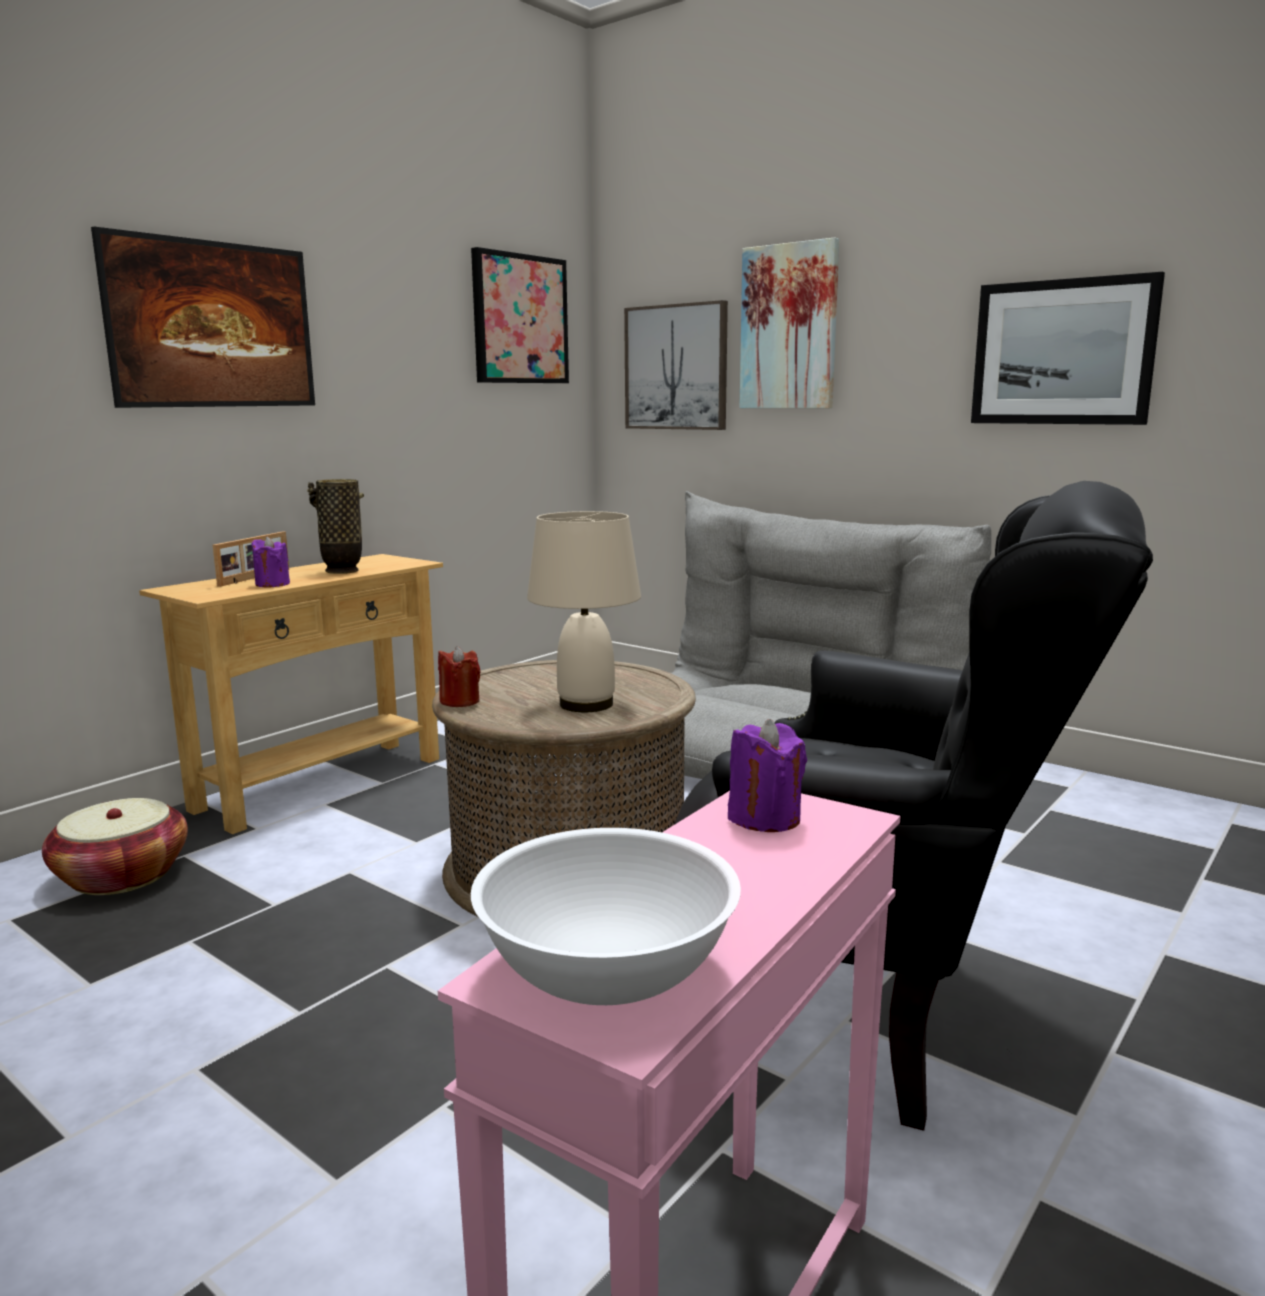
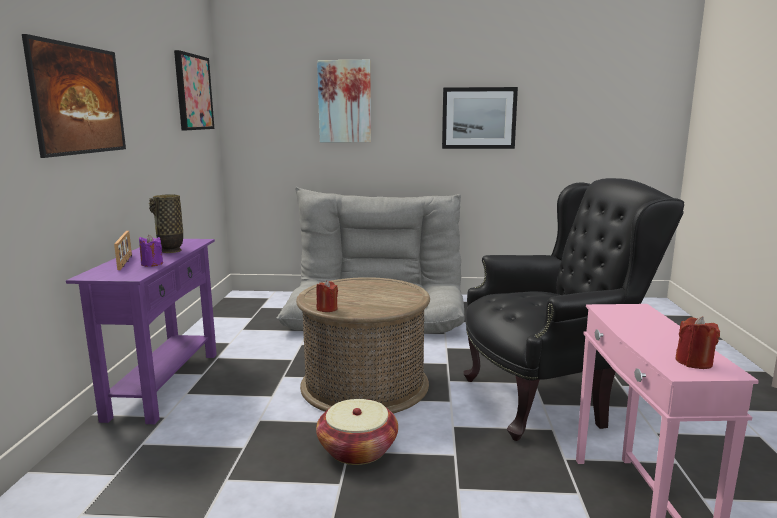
camera: 35 degrees left, 0 degrees up
basket [42,798,188,895] -> basket moved to [316,399,398,465]
beige console table [139,554,443,834] -> purple console table [66,239,217,424]
white bowl [471,828,741,1005] -> red candle [676,316,720,369]
beige table lamp [527,511,641,712] -> none
picture [624,300,728,430] -> none
purple candle [728,719,807,832] -> none

